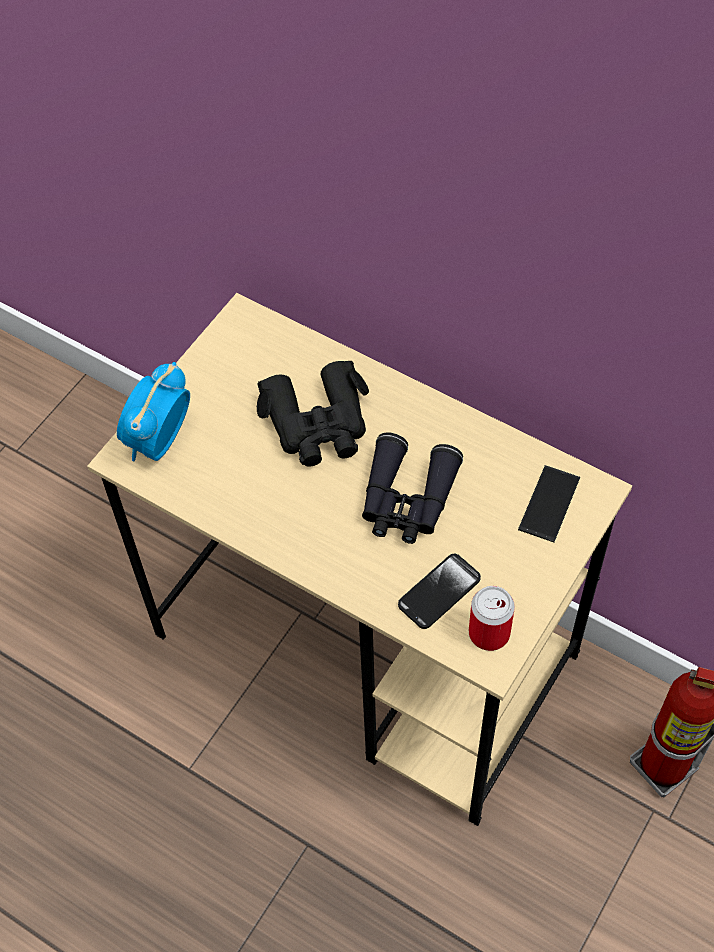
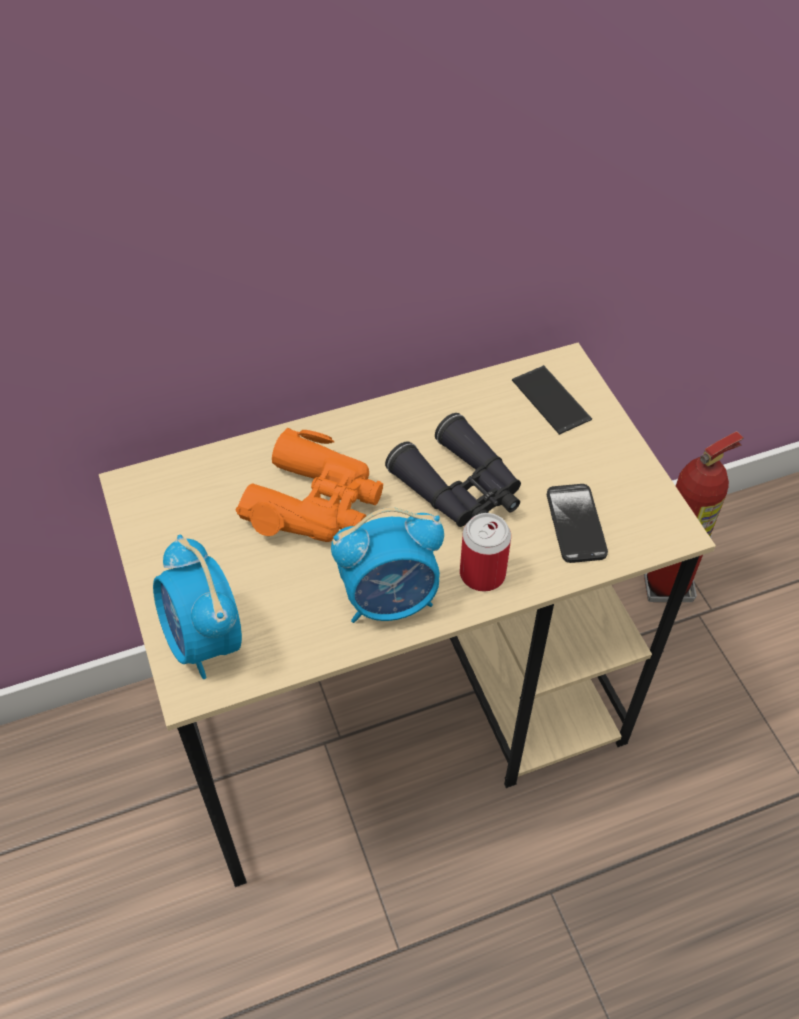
camera: 55 degrees left, 5 degrees down
black binoculars [257,361,369,467] -> orange binoculars [236,428,383,542]
can [469,586,515,651] -> can moved to [460,513,511,591]
none -> alarm clock [331,508,444,623]

